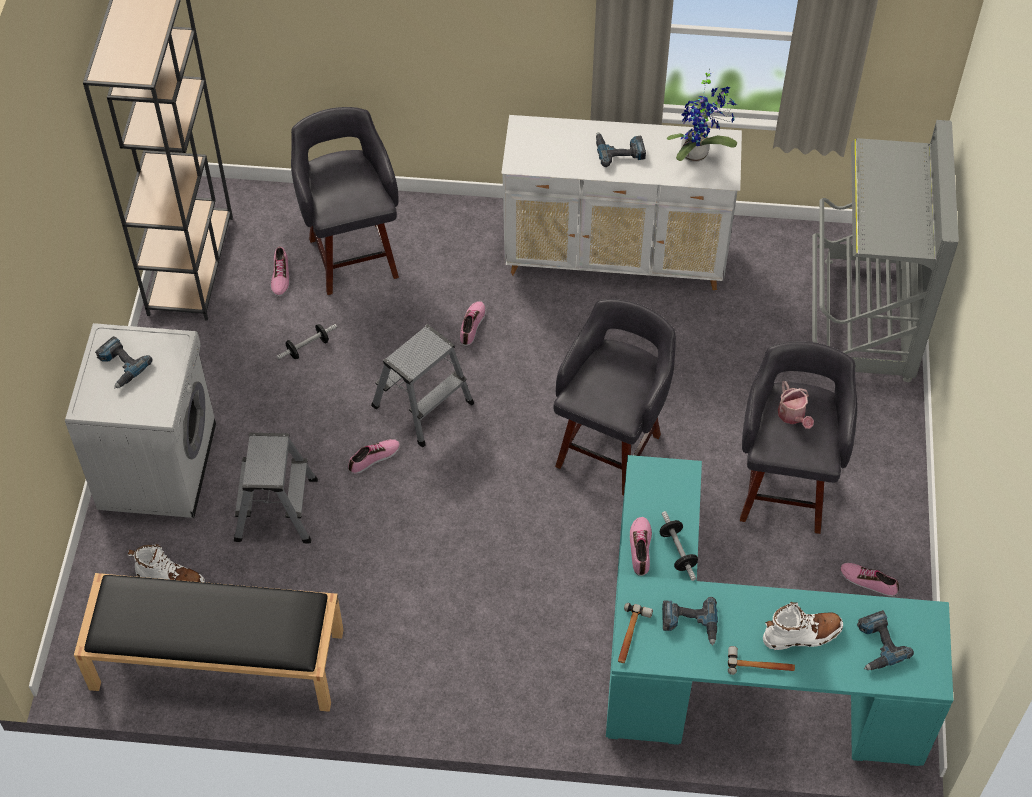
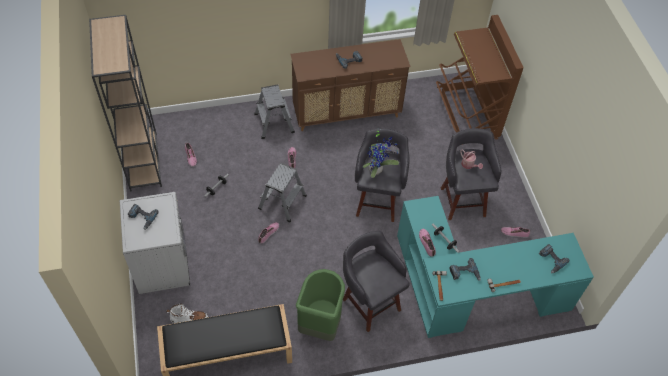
camera: 20 degrees left, 0 degrees up
grey step ladder [234,433,318,544] -> grey step ladder moved to [254,84,295,139]
grey stool [291,107,399,295] -> grey stool moved to [343,231,410,332]
white cabinet [501,115,742,290] -> brown cabinet [290,39,411,132]
potted plant [667,68,737,162] -> potted plant moved to [363,131,399,178]
white boot [763,602,843,650] -> none
grey shoe rack [812,120,959,382] -> brown shoe rack [436,15,523,145]
none -> green trash can [296,269,345,341]

